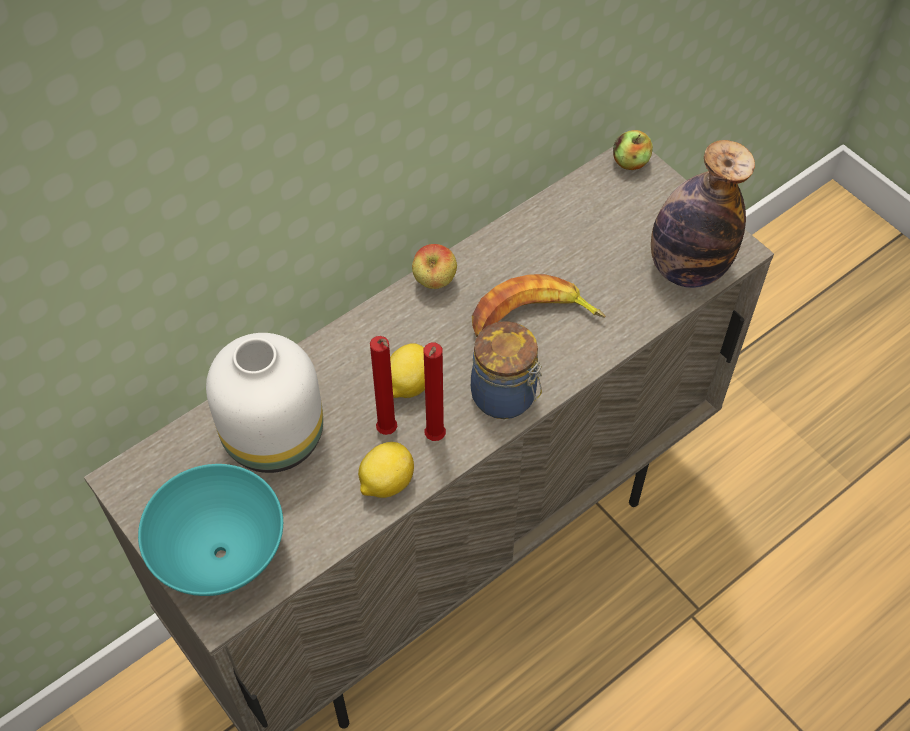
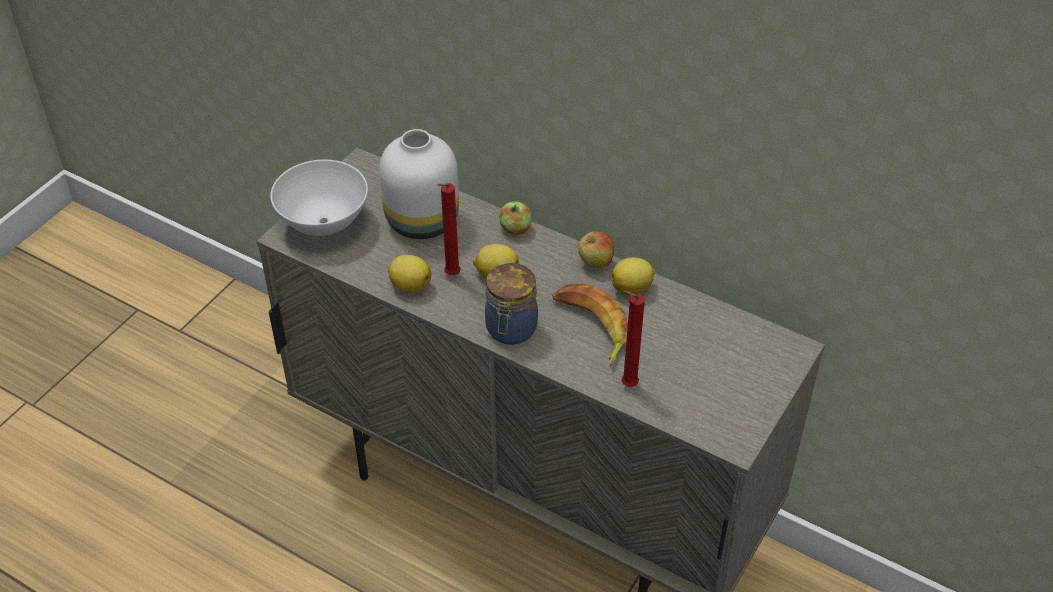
camera: 70 degrees right, 10 degrees down
turquoise bowl [138,464,283,596] -> white bowl [270,160,368,236]
red candle [424,343,446,441] -> red candle moved to [622,290,645,387]
apple [613,130,653,170] -> apple moved to [499,201,532,235]
bottle [651,140,755,288] -> none
none -> lemon [611,257,655,295]

